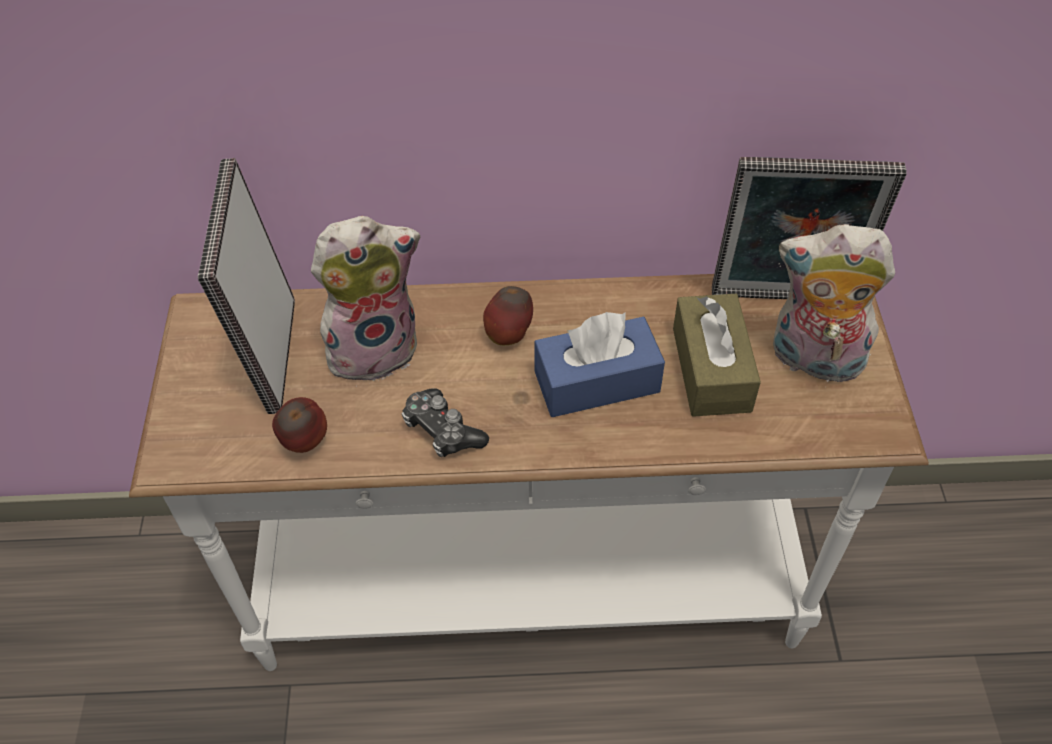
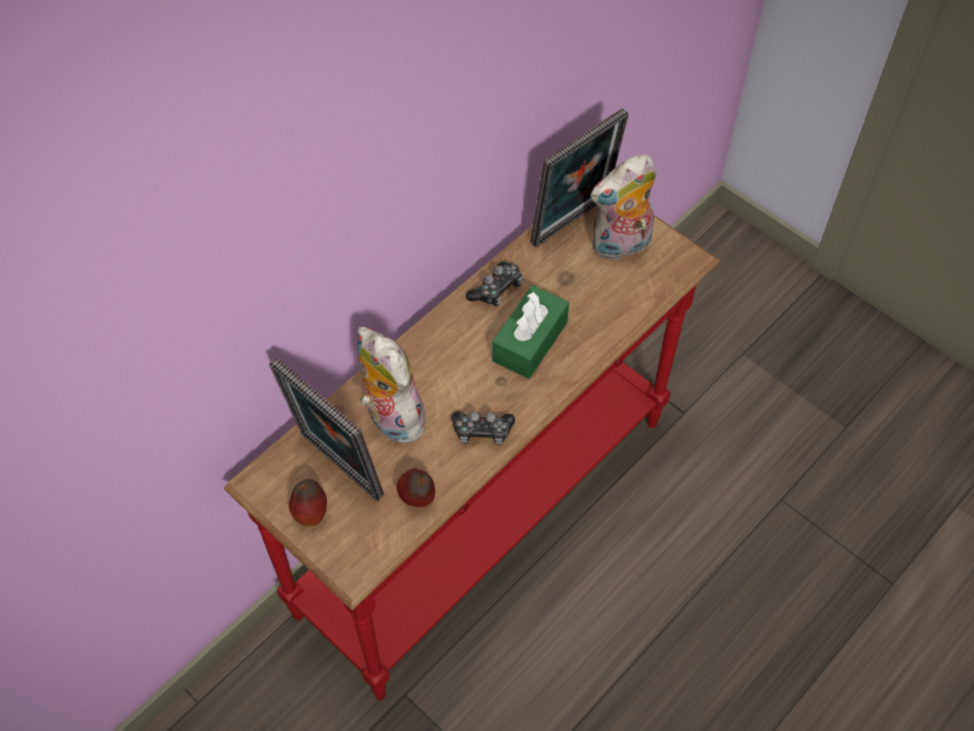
camera: 45 degrees left, 5 degrees up
white console table [129,274,929,671] -> red console table [224,205,720,700]
plush toy [311,216,420,381] -> plush toy turned 60 degrees counterclockwise [358,327,425,444]
apple [483,286,533,345] -> apple moved to [289,479,327,527]
blue tissue box [534,312,665,417] -> green tissue box [492,285,569,379]
brown tissue box [673,294,761,417] -> none
none -> game controller [466,262,523,306]

